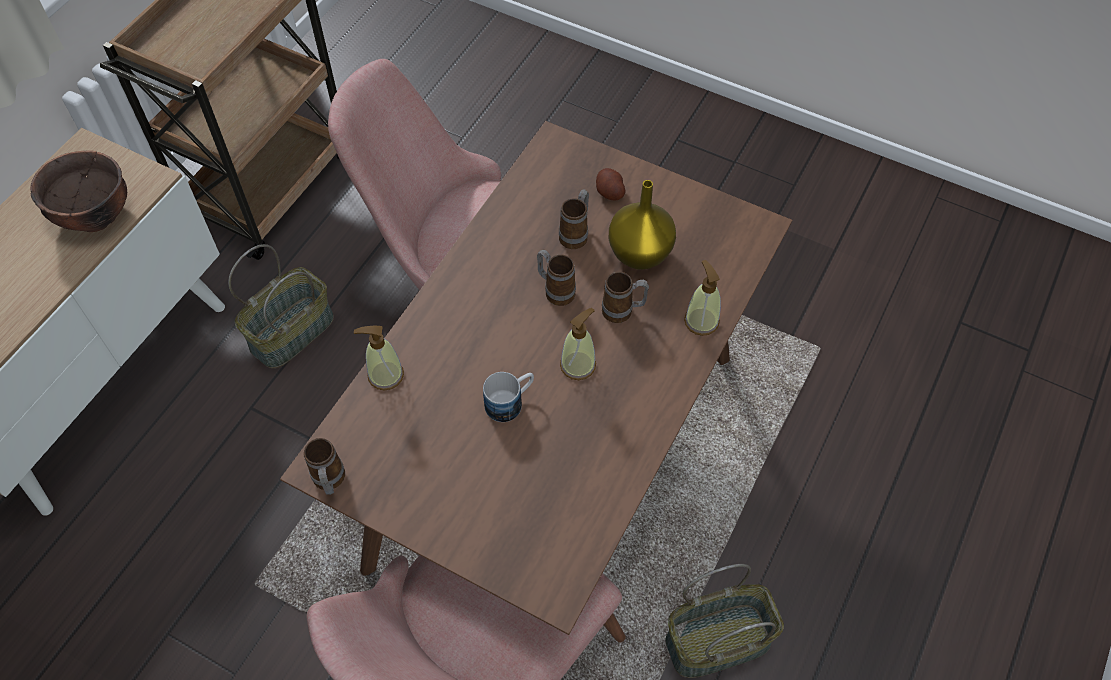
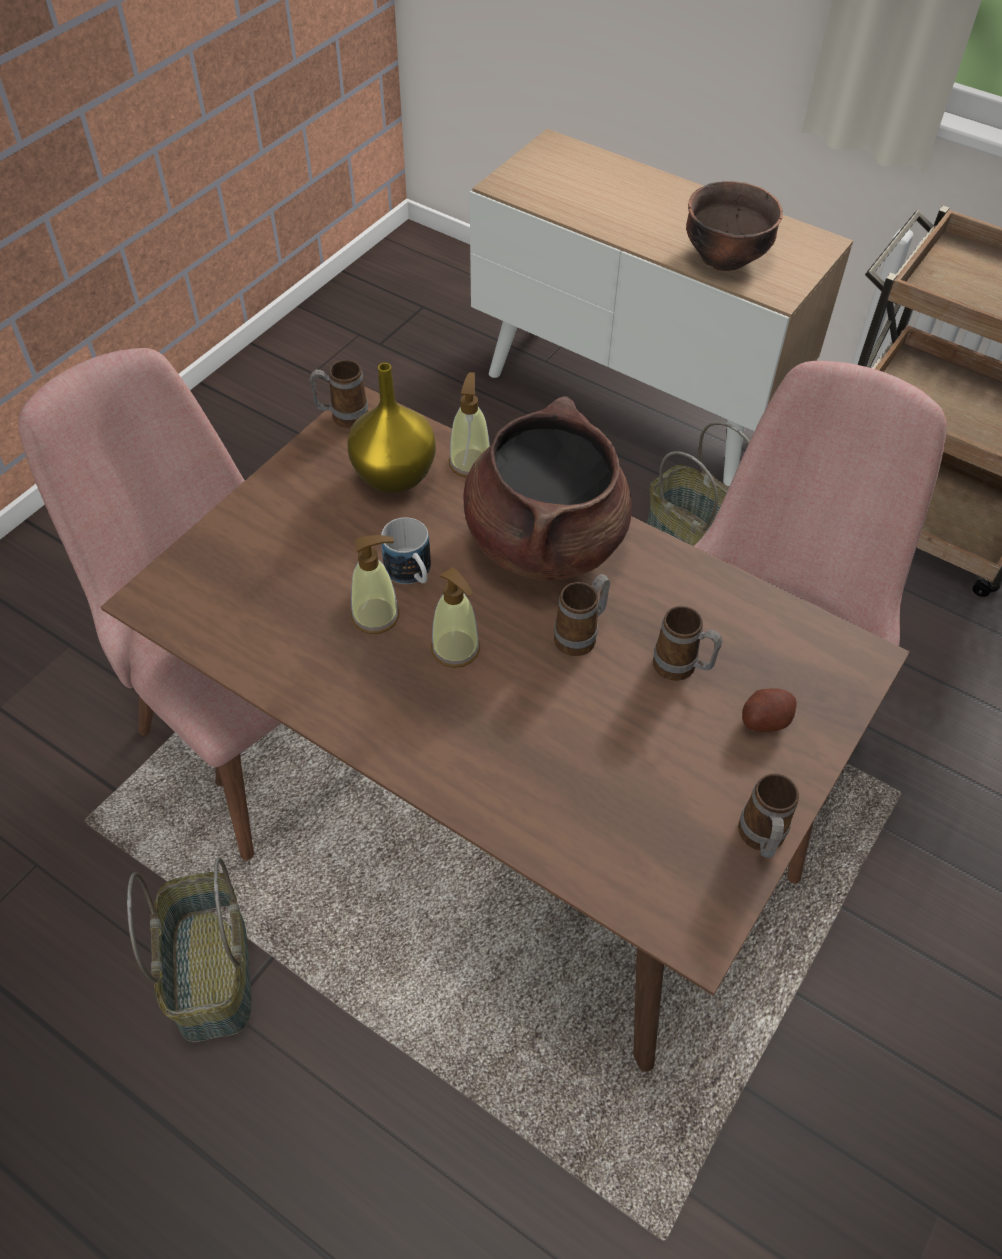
camera: 95 degrees right, 5 degrees down
mug [602,272,649,323] -> mug moved to [738,773,799,858]
yellow vase [609,180,676,270] -> yellow vase moved to [347,363,436,493]
soap dispenser [684,260,721,336] -> soap dispenser moved to [351,535,399,634]
none -> brown cooking pot [464,396,632,581]

